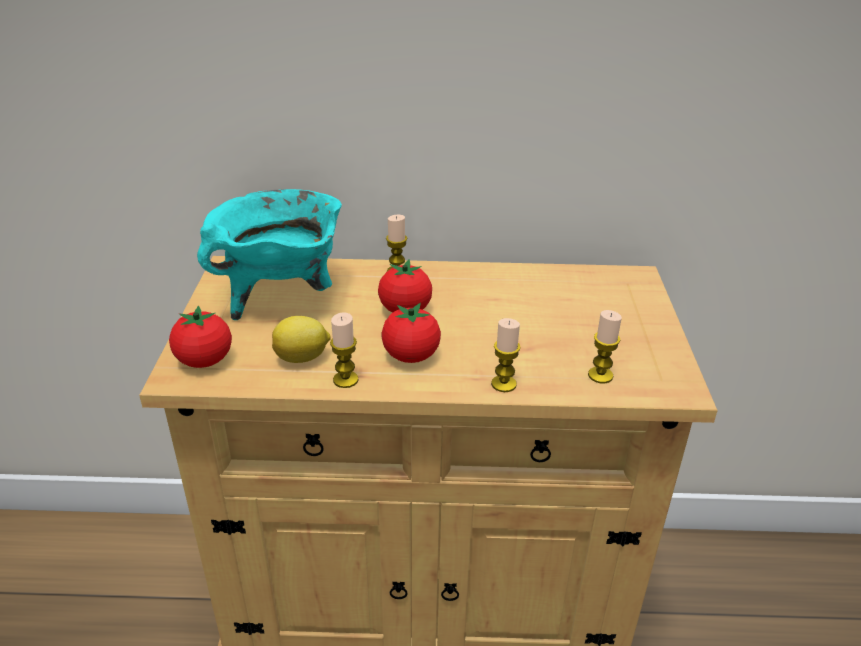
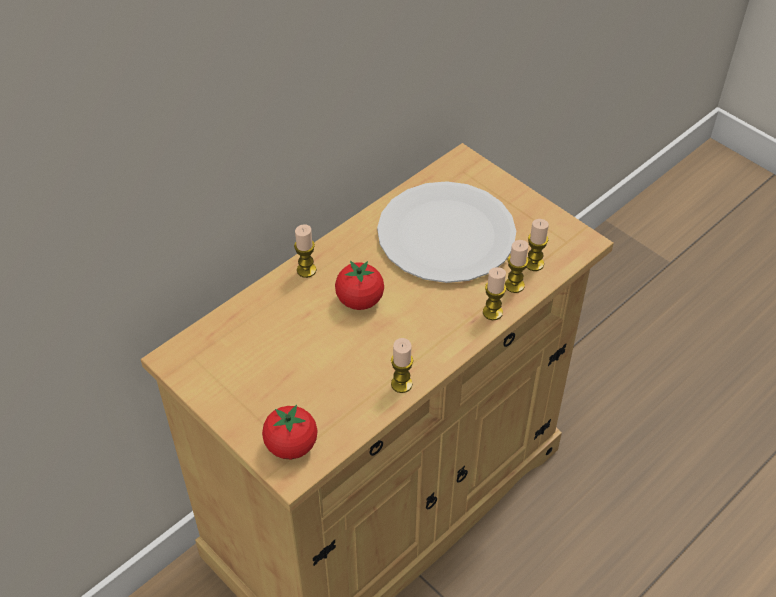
camera: 45 degrees left, 15 degrees up
turquoise cooking pot [197,189,342,320] -> none
lemon [272,316,331,363] -> none
tomato [381,303,441,363] -> none
none -> white plate [377,181,516,283]
none -> candle [505,240,529,293]

